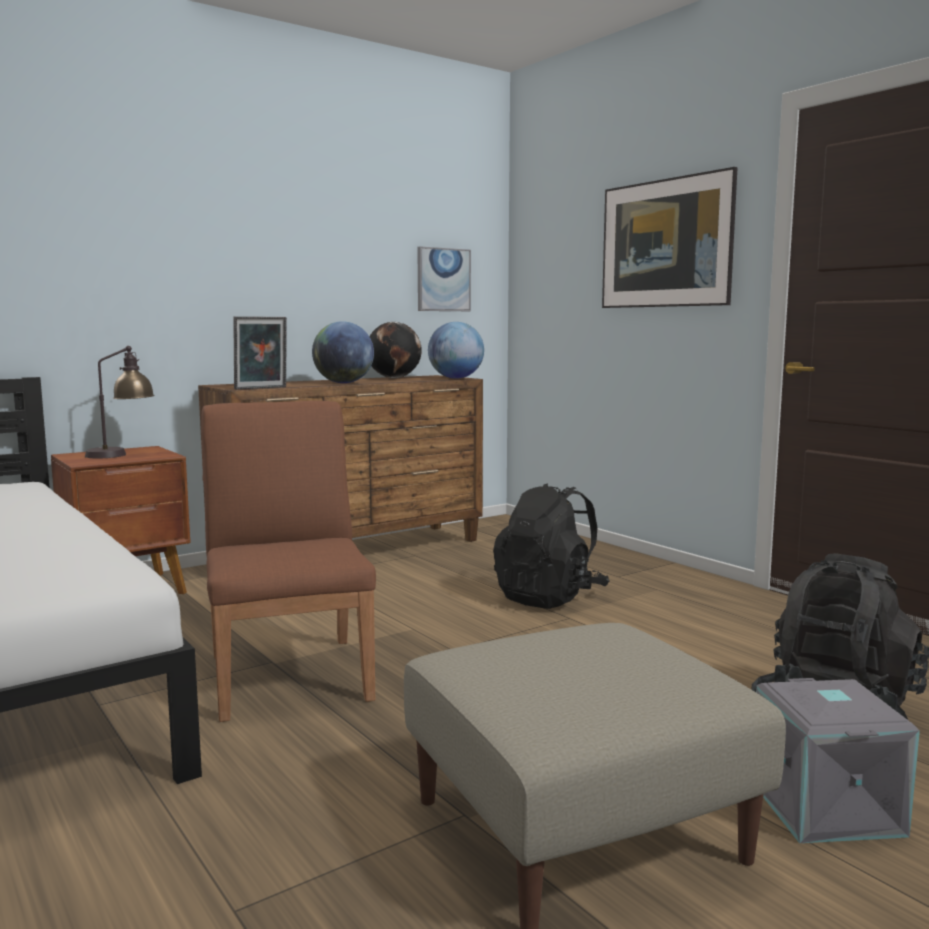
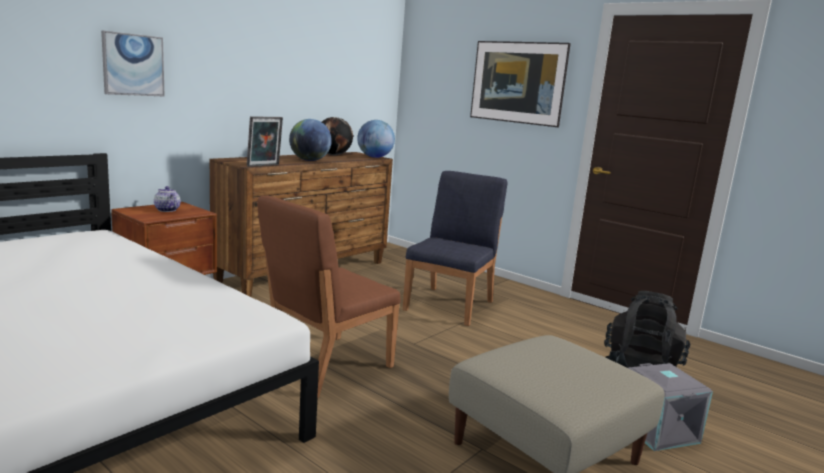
camera: 15 degrees left, 5 degrees up
table lamp [85,346,155,458] -> teapot [154,186,181,212]
brown chair [201,401,376,722] -> brown chair turned 105 degrees counterclockwise [257,196,401,398]
picture [417,246,471,311] -> picture moved to [101,31,165,97]
black backpack [493,483,609,609] -> blue chair [403,171,507,326]

